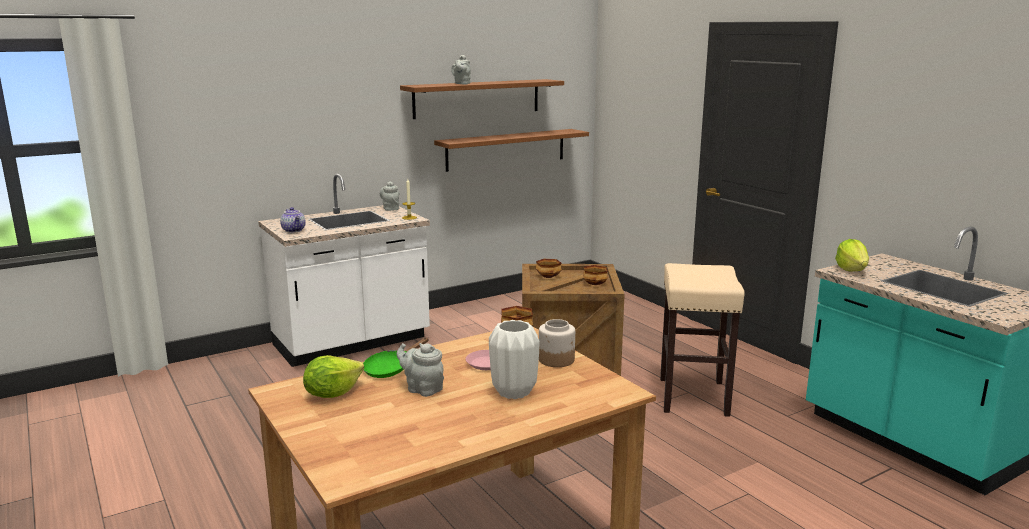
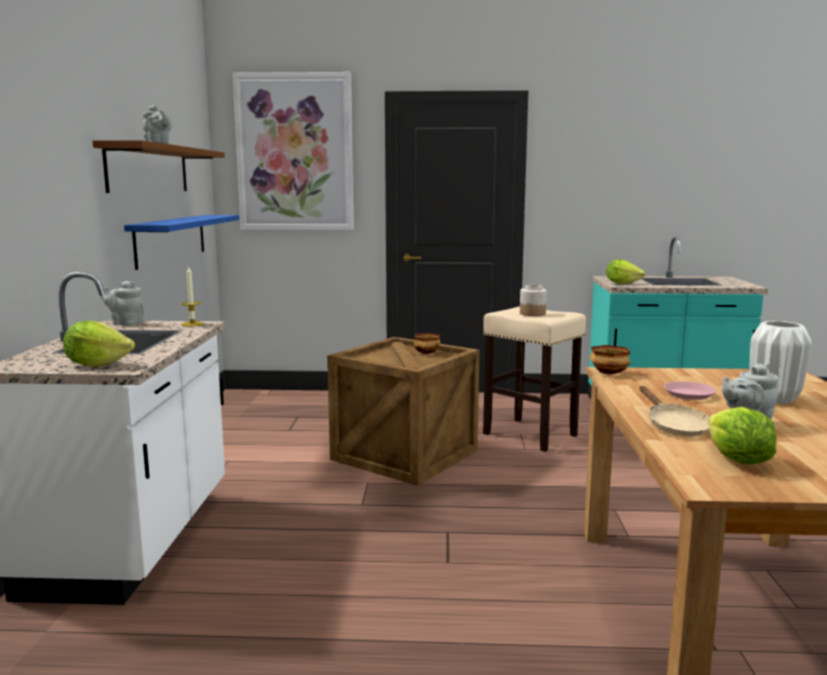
camera: 55 degrees left, 5 degrees down
teapot [280,207,306,233] -> lettuce [63,321,135,367]
green frying pan [363,337,429,378] -> beige frying pan [639,386,709,437]
brown shelf [434,129,589,172] -> blue shelf [124,215,239,270]
bowl [536,259,562,278] -> none
jar [539,319,575,367] -> jar moved to [520,285,547,316]
none -> picture [233,72,354,230]

